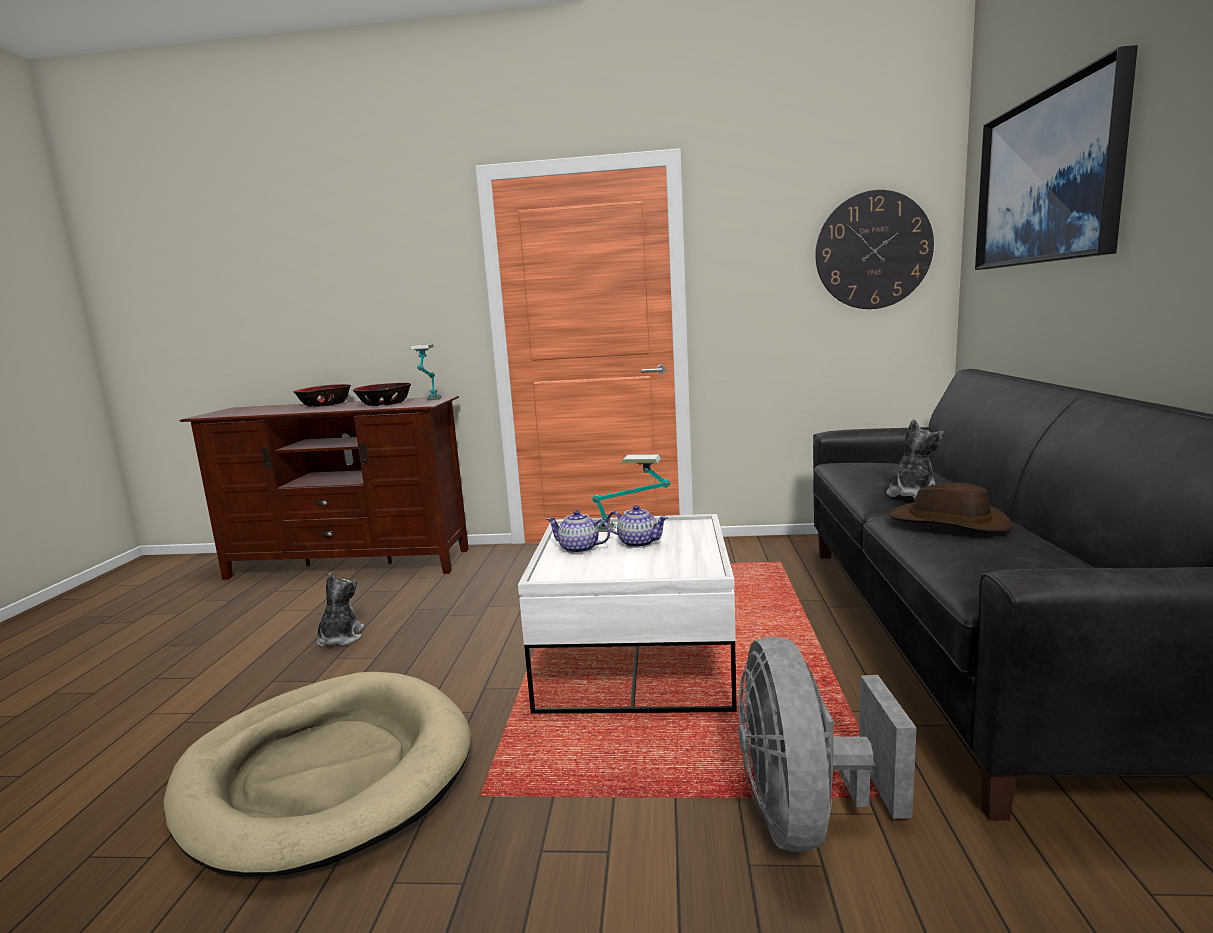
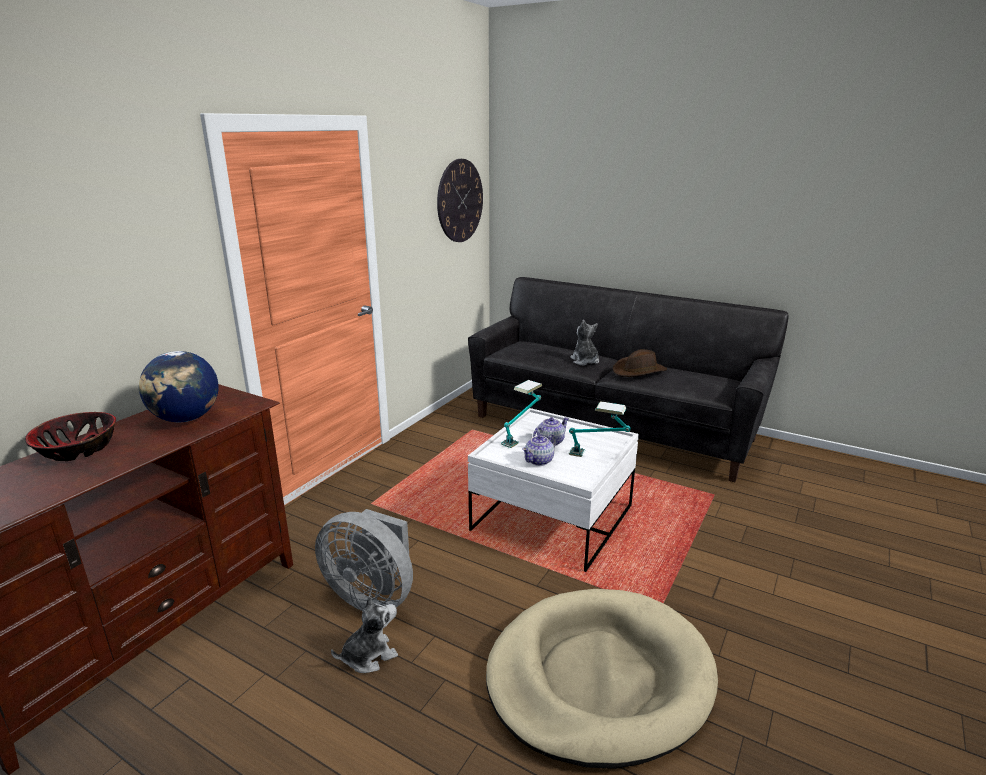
camera: 65 degrees left, 10 degrees up
plush toy [317,572,365,646] -> plush toy turned 120 degrees clockwise [331,596,398,673]
bowl [353,383,411,406] -> globe [139,351,219,422]
table lamp [411,344,441,400] -> table lamp moved to [569,401,631,457]
grey fan [738,636,916,852] -> grey fan moved to [315,509,413,611]
picture [975,45,1138,270] -> none

